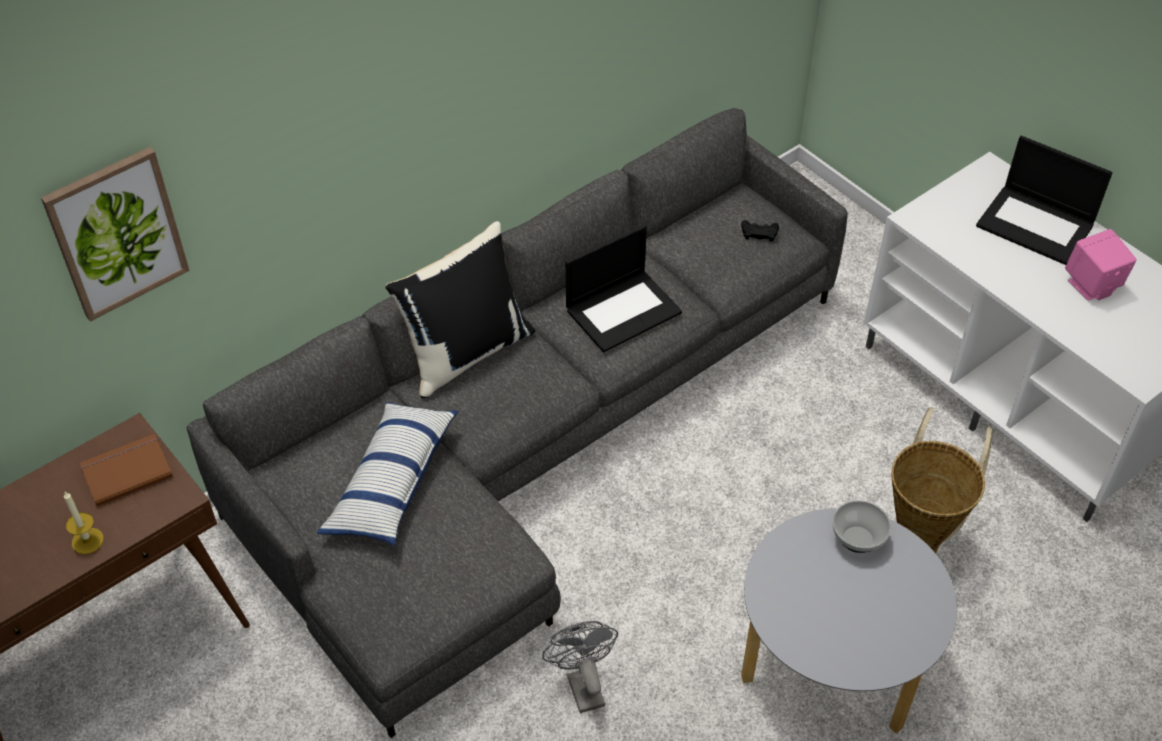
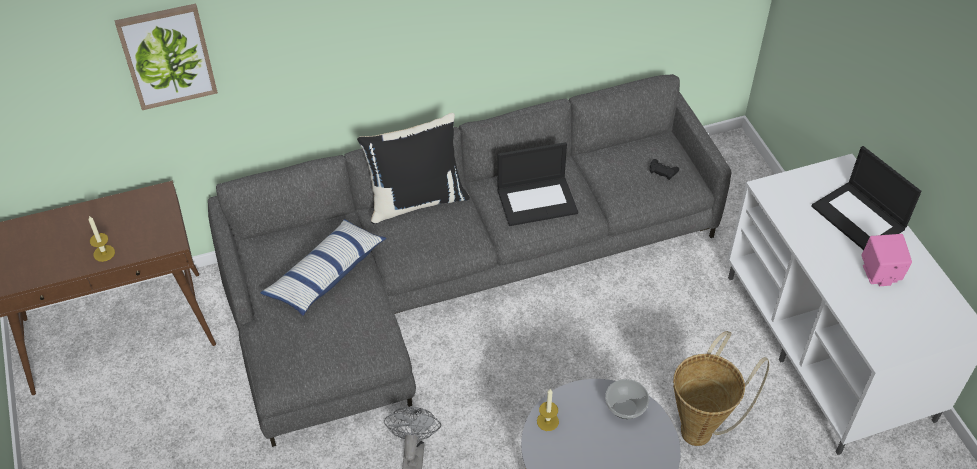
camera: 20 degrees right, 0 degrees up
brown book [80,434,173,506] -> none
none -> candle [537,389,559,431]

